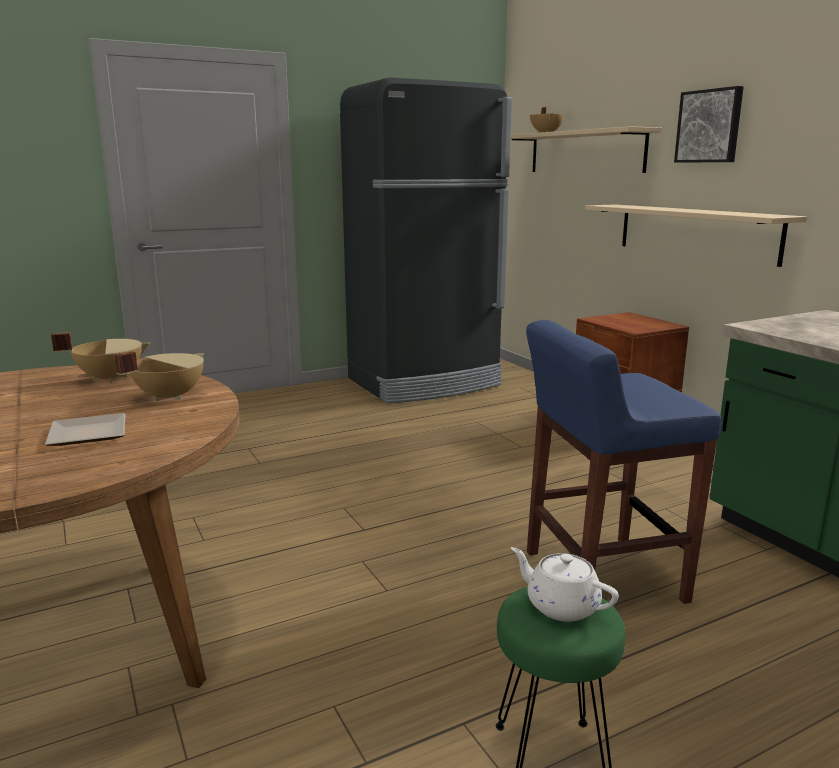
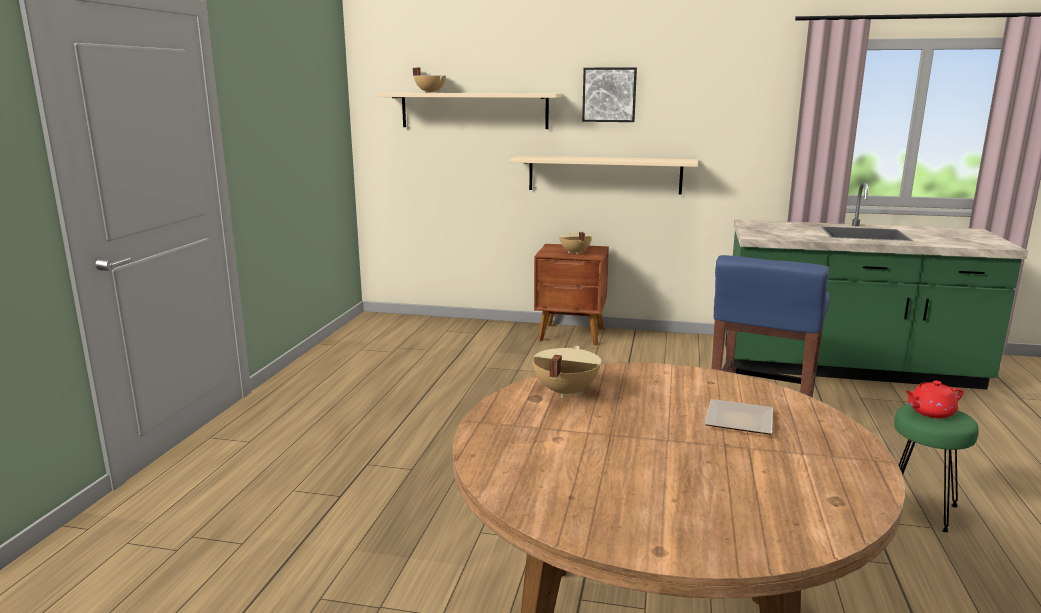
camera: 50 degrees left, 0 degrees up
beige cooking pot [114,351,205,401] -> beige cooking pot moved to [559,232,592,255]
black fridge [340,77,512,403] -> none
white teapot [511,547,619,622] -> red teapot [904,381,963,418]

